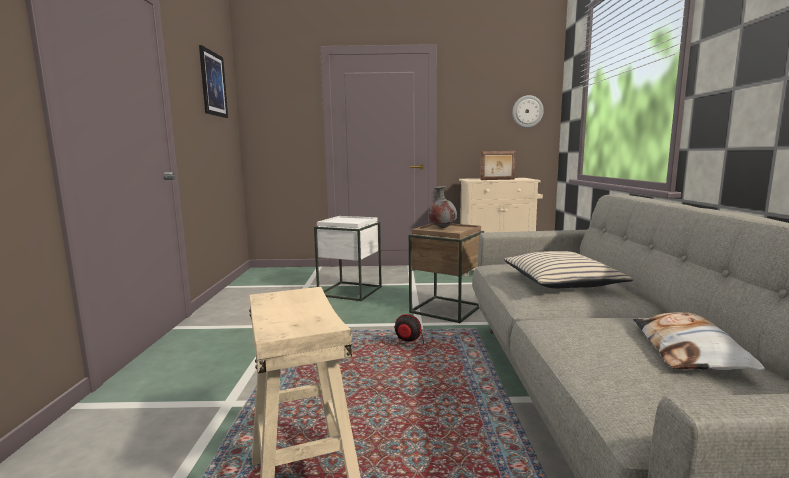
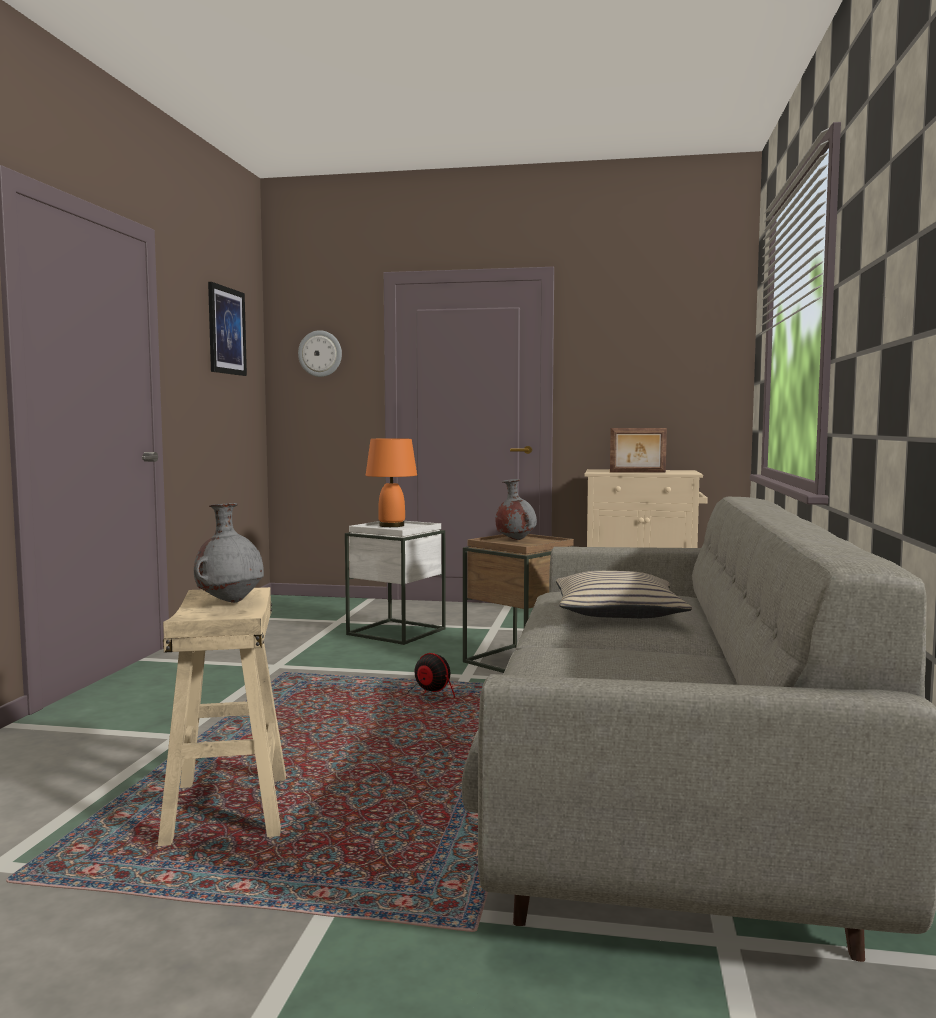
camera: 10 degrees right, 5 degrees down
wall clock [512,95,544,128] -> wall clock moved to [298,330,342,377]
pillow [633,312,765,371] -> none
none -> grey vase [194,503,264,603]
none -> orange table lamp [366,438,417,527]

